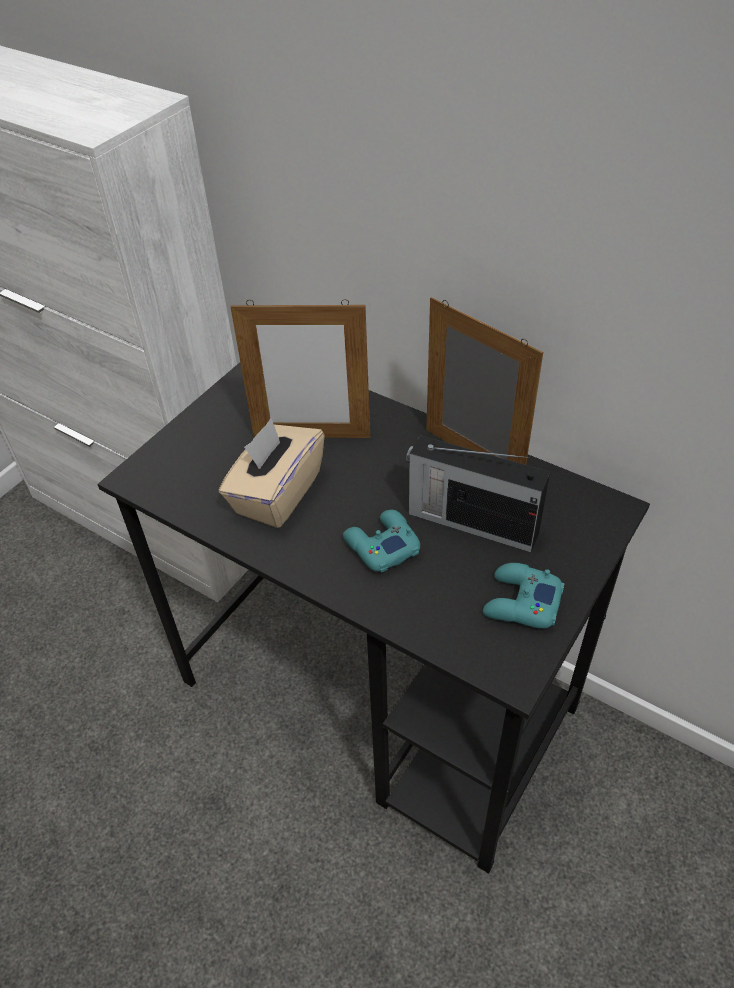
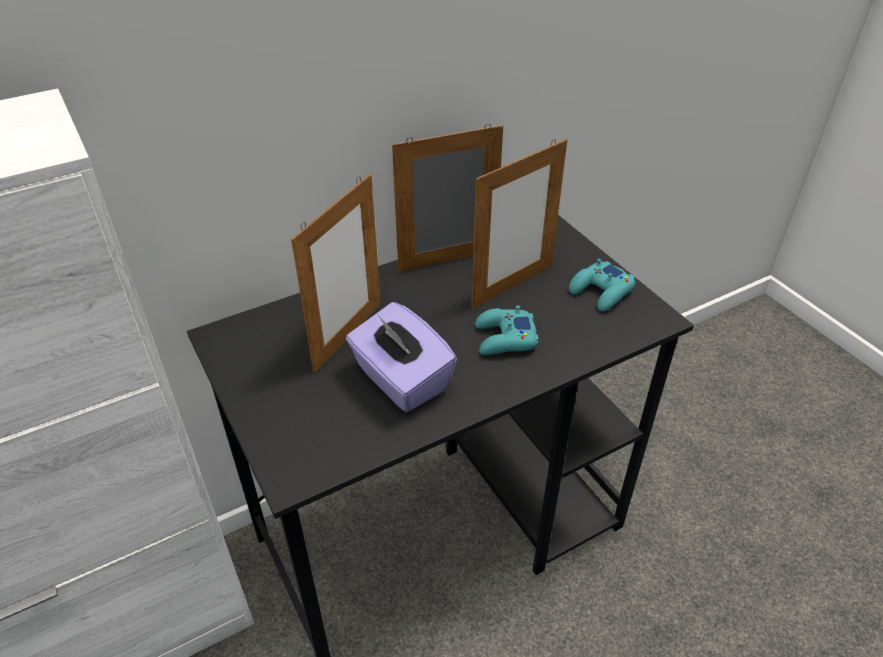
camera: 65 degrees left, 5 degrees down
beige tissue box [219,419,325,528] -> purple tissue box [346,302,457,412]
radio [406,435,550,552] -> picture frame [471,139,567,309]

